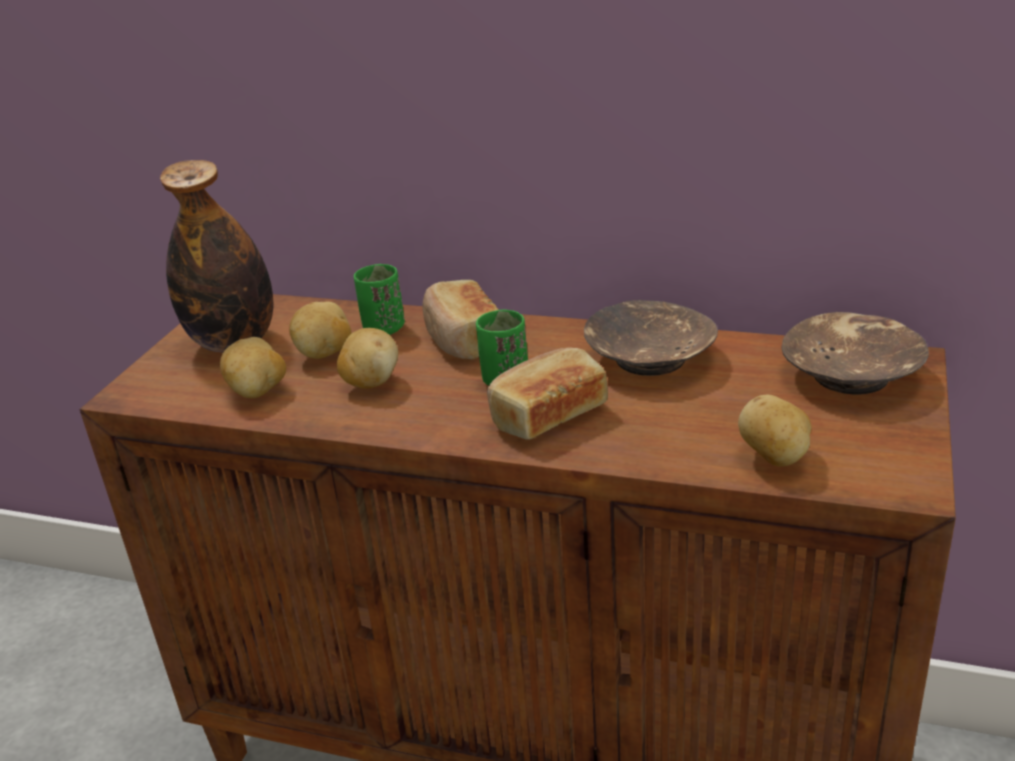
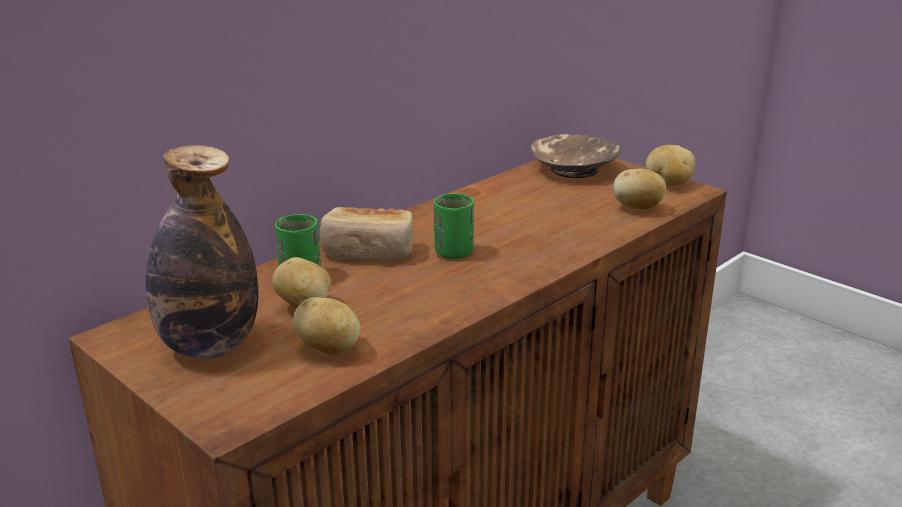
camera: 65 degrees left, 5 degrees down
potato [337,328,398,388] -> potato moved to [646,145,695,186]
bread [487,347,608,440] -> none
brown bowl [584,300,718,376] -> none

